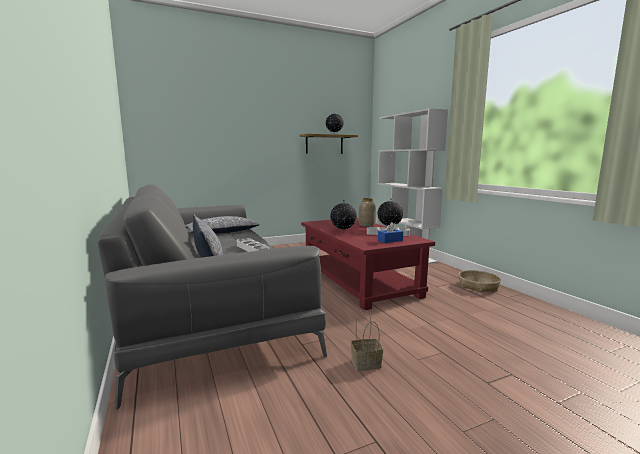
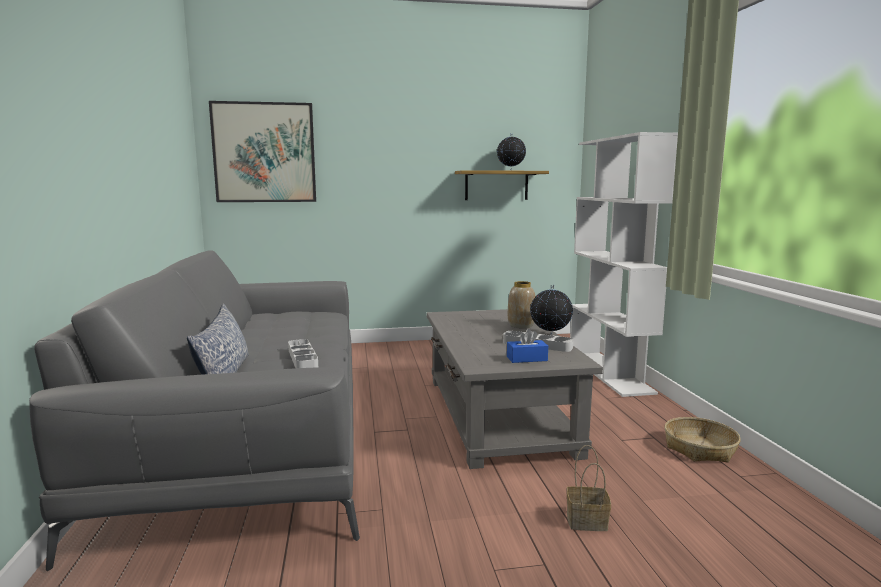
camera: 15 degrees right, 0 degrees up
pillow [185,216,260,234] -> none
red coffee table [301,218,435,310] -> grey coffee table [427,309,603,469]
globe [330,200,357,233] -> none
basket [351,310,383,371] -> basket moved to [567,445,611,531]
none -> picture [209,101,316,202]

